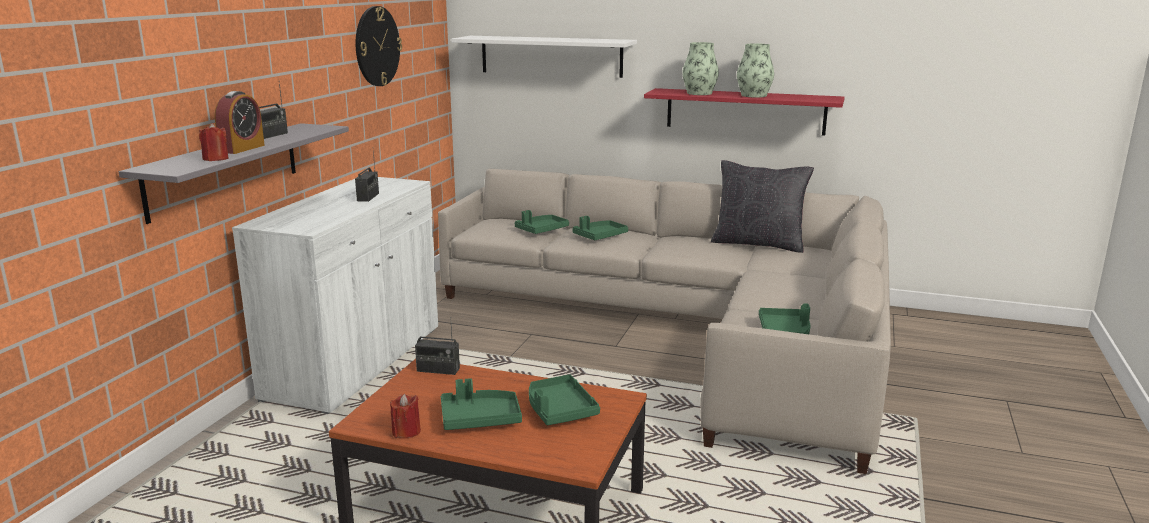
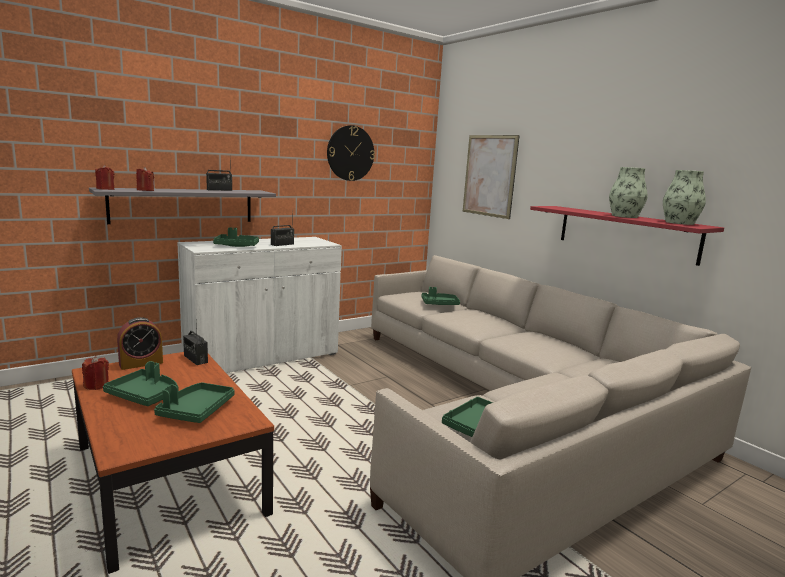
camera: 35 degrees right, 5 degrees down
alarm clock [215,91,265,154] -> alarm clock moved to [117,317,163,370]
white shelf [451,36,637,78] -> picture [463,135,520,219]
green tray [572,216,628,240] -> green tray moved to [213,227,259,247]
vase [682,42,719,95] -> vase moved to [663,170,706,225]
black pillow [711,160,814,253] -> none
none -> red candle [95,165,114,190]

